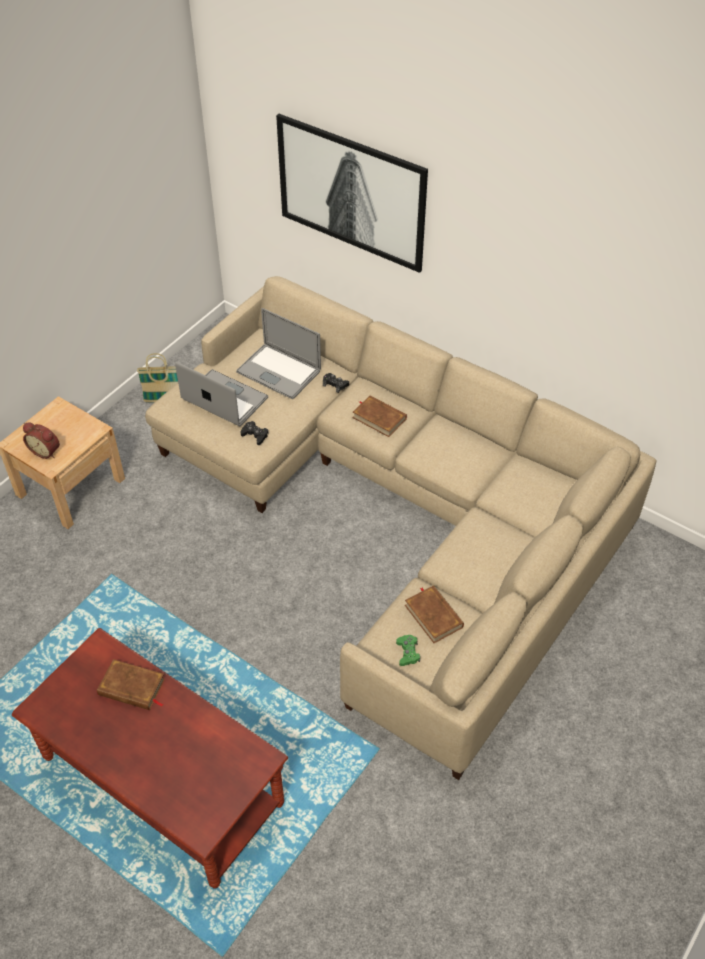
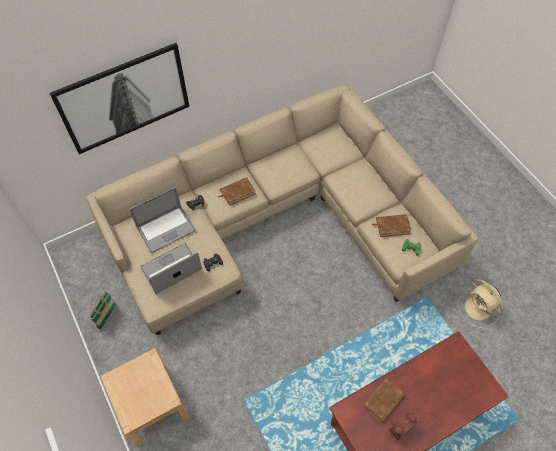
camera: 65 degrees left, 10 degrees up
alarm clock [23,422,60,459] -> alarm clock moved to [389,413,417,440]
none -> beige fan [458,279,503,328]

